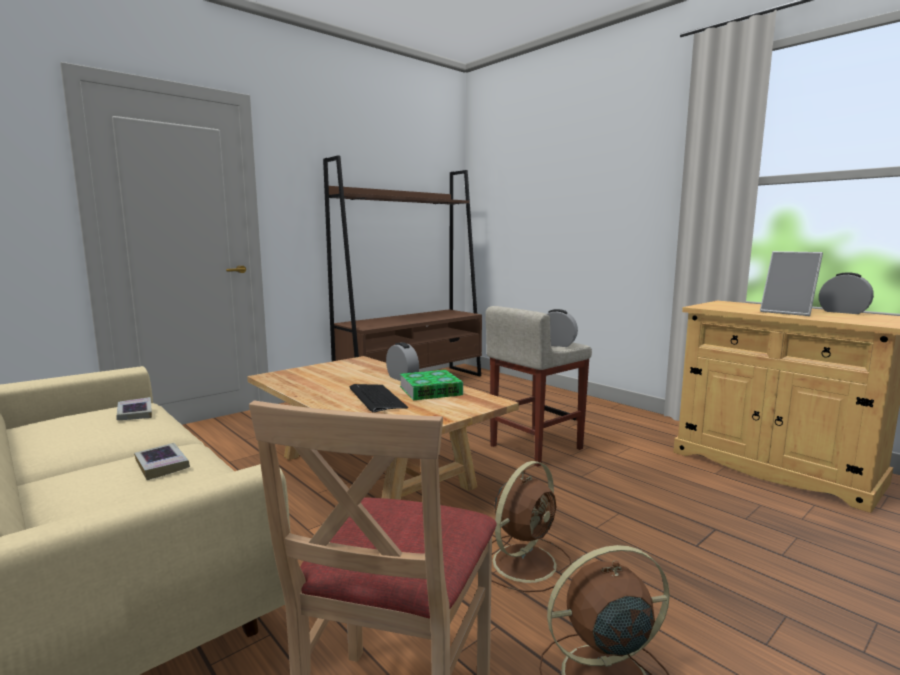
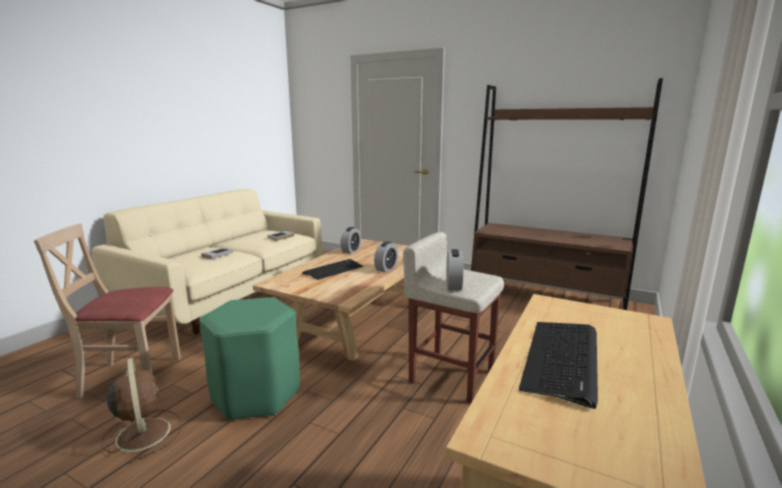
camera: 70 degrees right, 5 degrees up
book [400,370,463,401] -> none
brown fan [491,461,572,592] -> green stool [199,297,300,421]
picture frame [760,251,823,316] -> keyboard [519,322,598,409]
alarm clock [819,272,874,314] -> alarm clock moved to [340,227,361,253]

